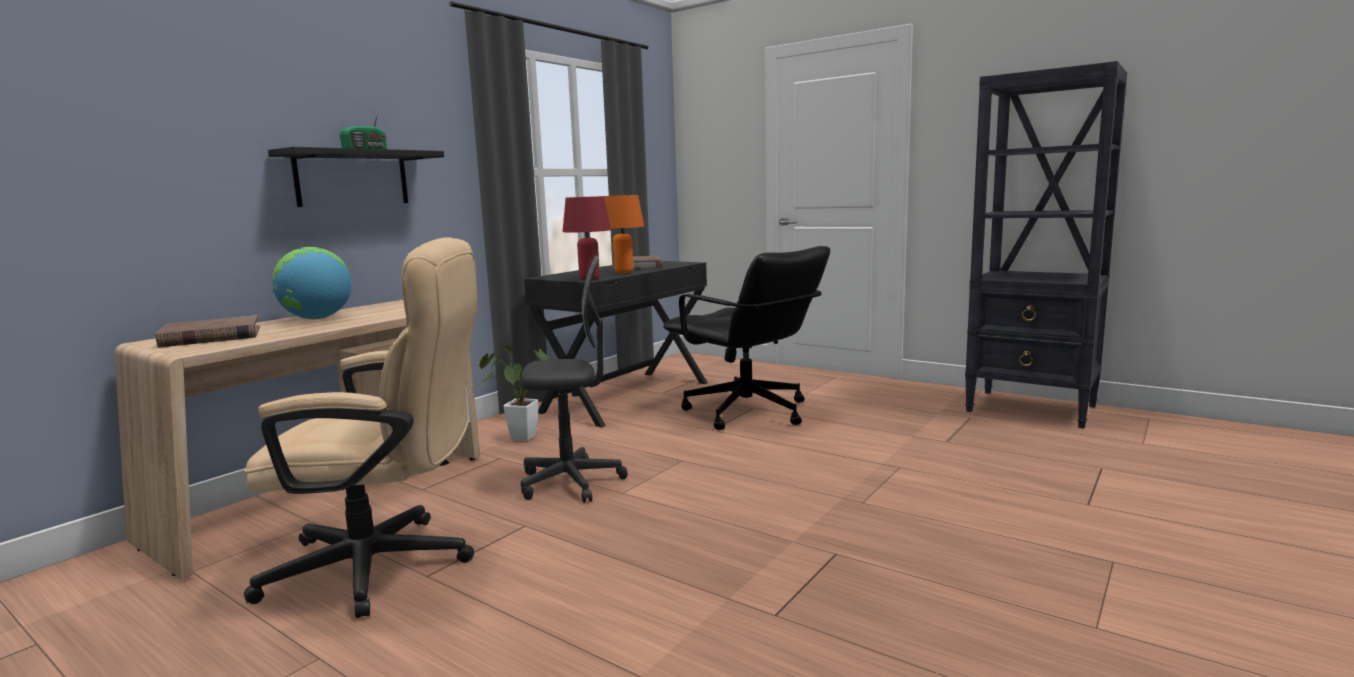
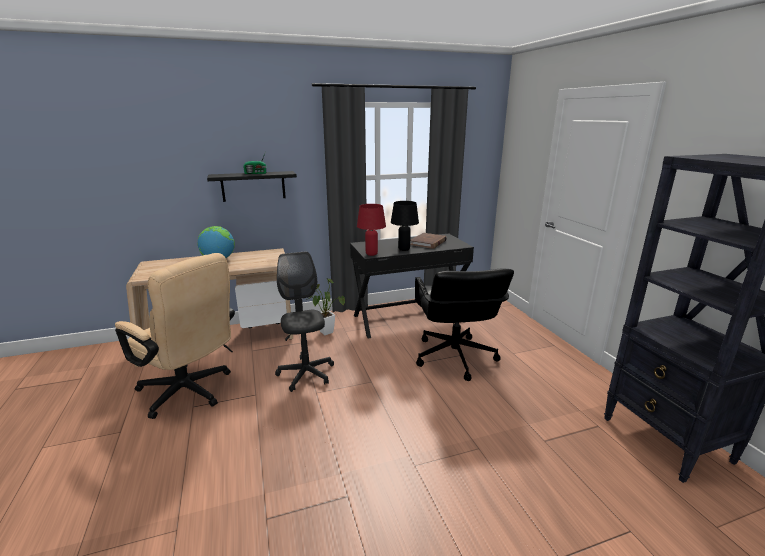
camera: 35 degrees right, 10 degrees up
brown book [155,315,260,347] -> none
grey office chair [521,256,628,503] -> grey office chair turned 135 degrees counterclockwise [275,251,334,392]
orange table lamp [604,195,644,273] -> black table lamp [391,201,419,251]

